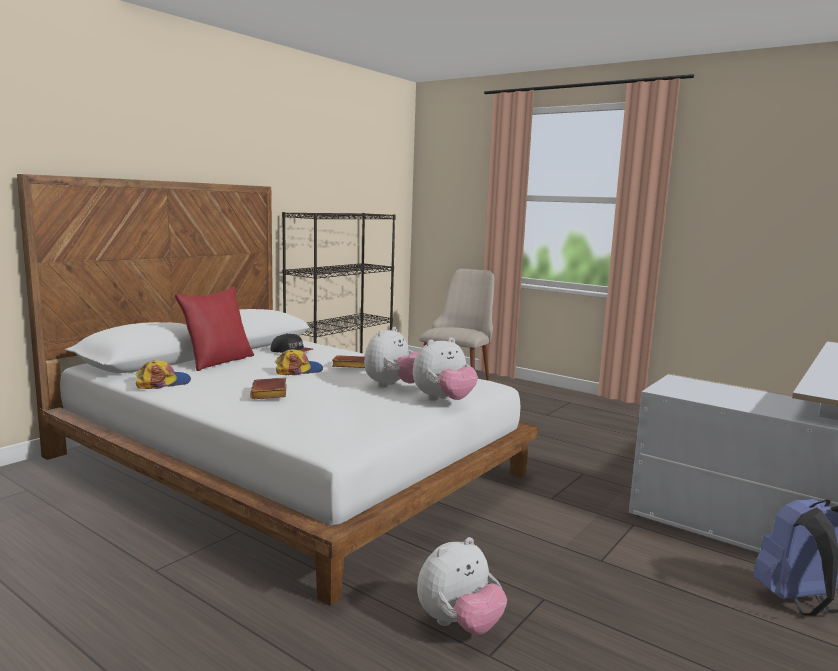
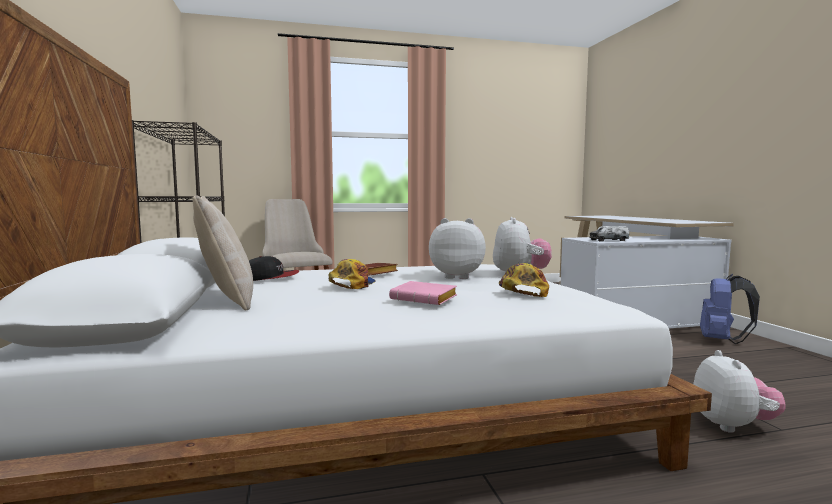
camera: 50 degrees left, 5 degrees down
cap [135,360,191,389] -> cap moved to [499,263,549,297]
red pillow [175,287,254,371] -> beige pillow [192,195,253,311]
brown book [250,377,287,399] -> pink book [389,281,457,305]
plush toy [364,327,418,388] -> plush toy turned 60 degrees counterclockwise [429,218,486,279]
none -> toy truck [589,226,629,242]

